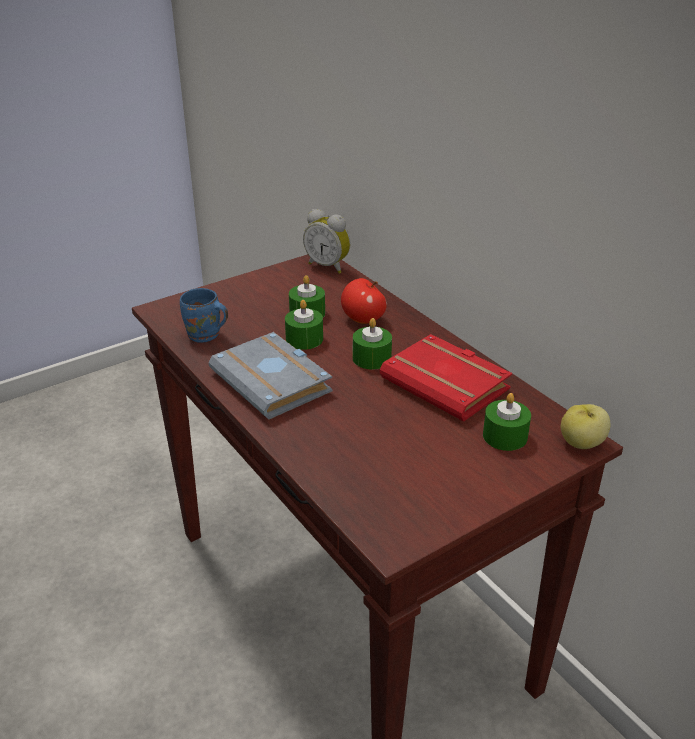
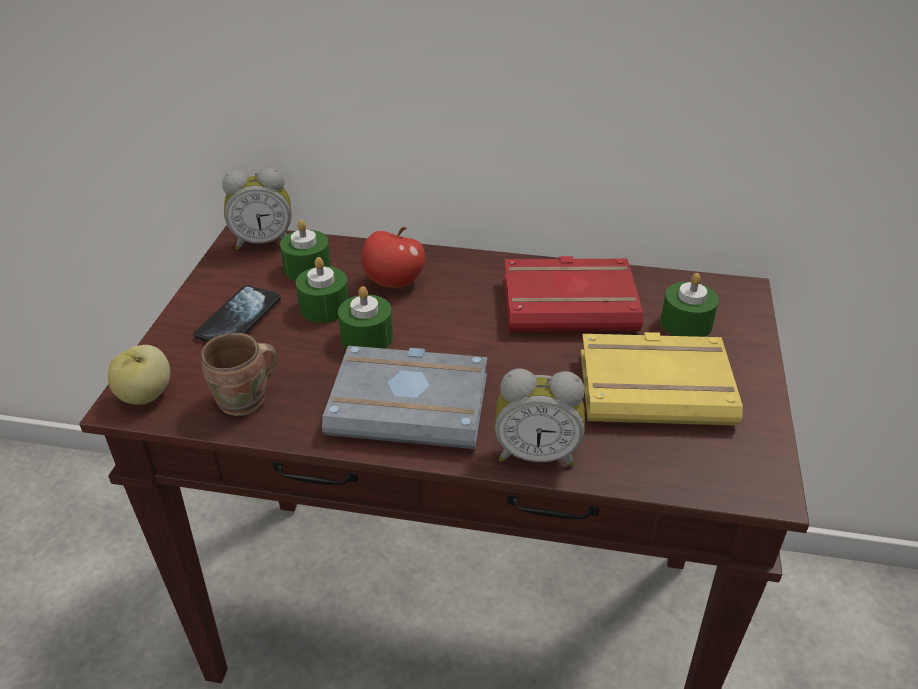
camera: 45 degrees left, 5 degrees up
blue mug [180,288,228,343] -> brown mug [201,333,278,416]
green candle [353,318,392,370] -> green candle moved to [280,219,331,281]
apple [561,404,611,449] -> apple moved to [108,345,170,405]
none -> phone [194,285,281,342]
none -> alarm clock [494,369,585,467]
none -> yellow book [581,332,743,426]

